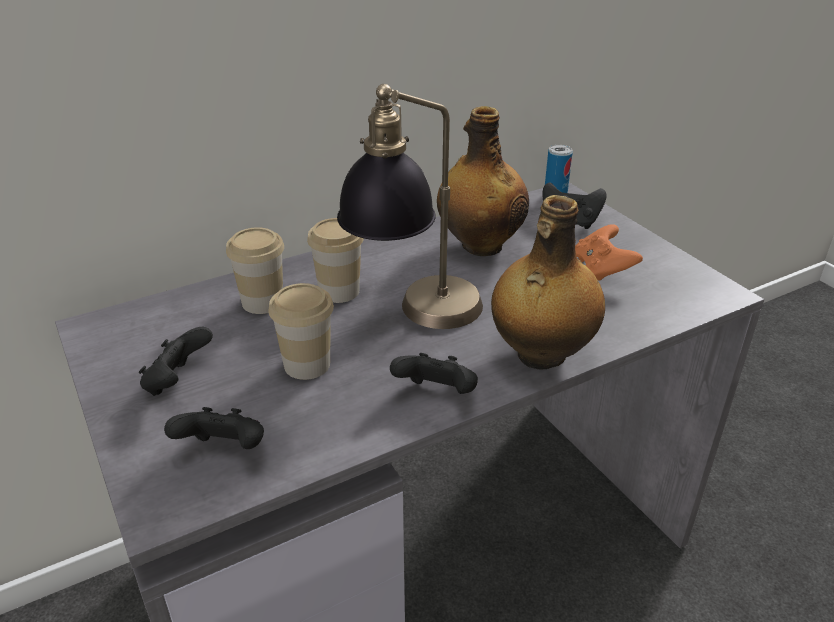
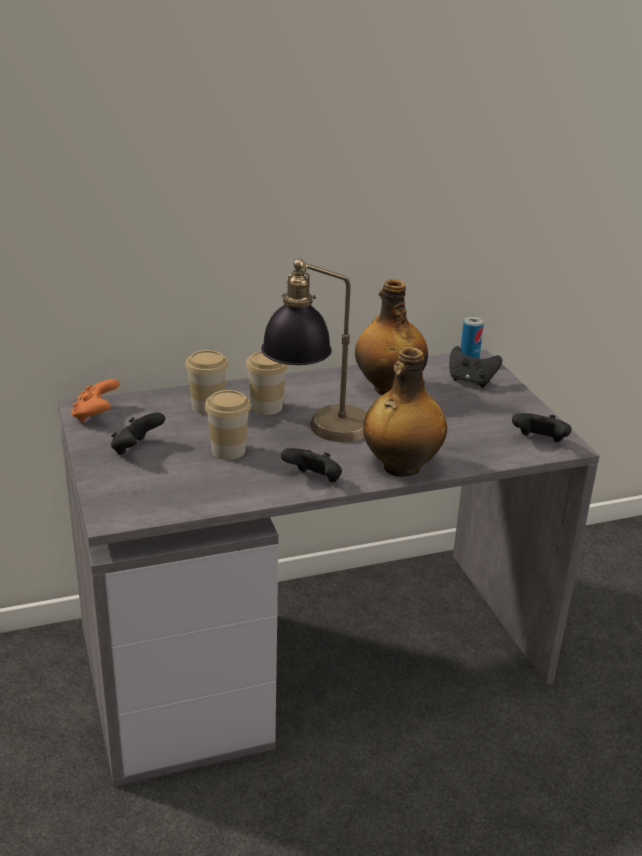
camera: 10 degrees right, 5 degrees down
black game controller [164,407,264,449] -> black game controller moved to [512,413,572,442]
orange game controller [575,224,643,281] -> orange game controller moved to [71,379,120,422]

